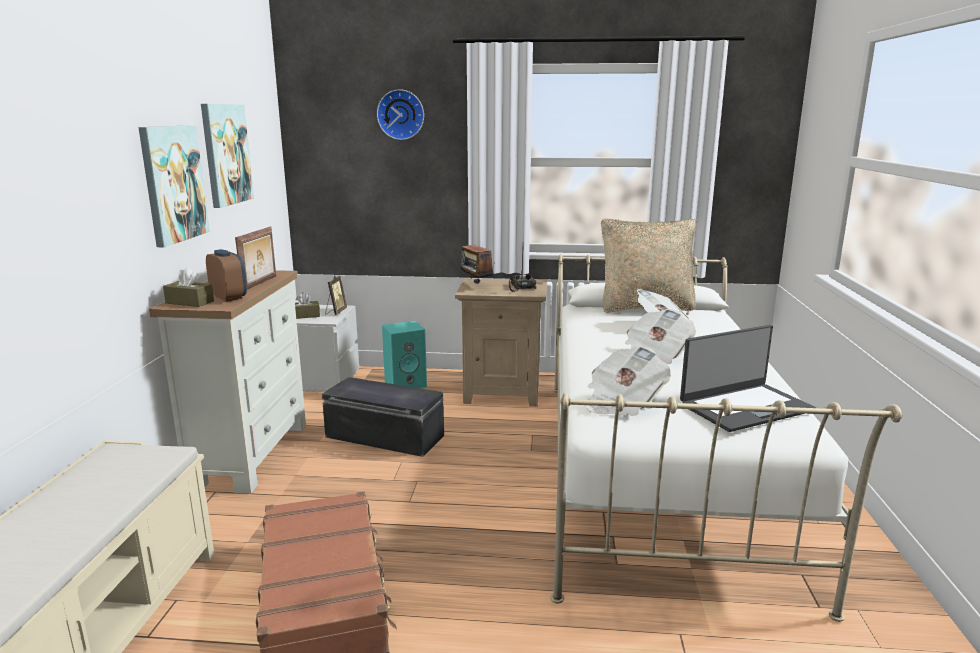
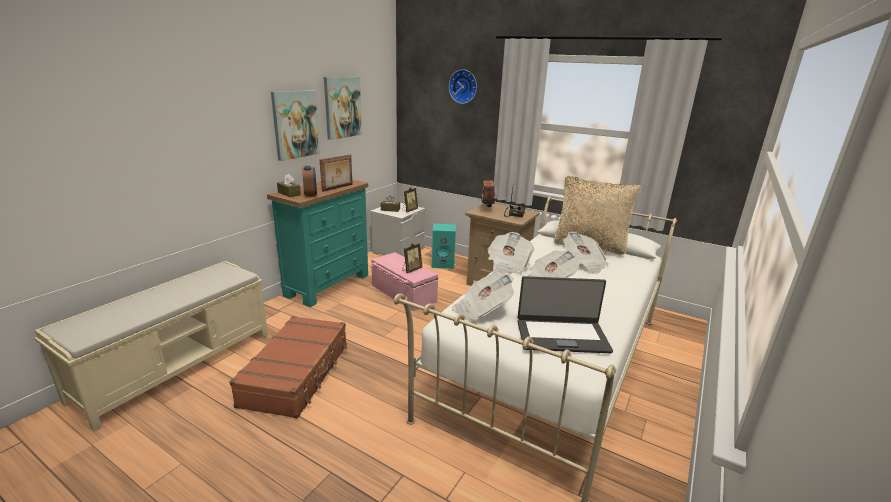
camera: 25 degrees right, 5 degrees up
white dresser [149,270,306,494] -> turquoise dresser [267,180,369,307]
black storage box [322,377,444,457] -> pink storage box [371,252,438,311]
none -> picture frame [402,243,422,274]
none -> newspaper [487,232,534,274]

